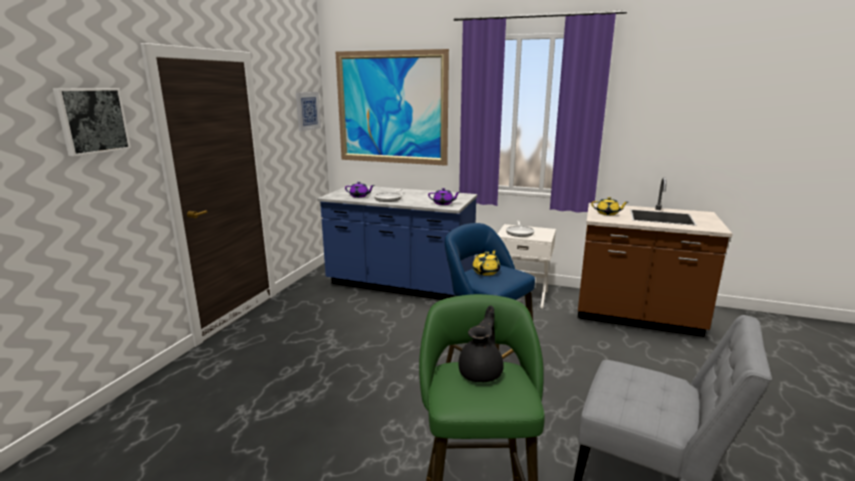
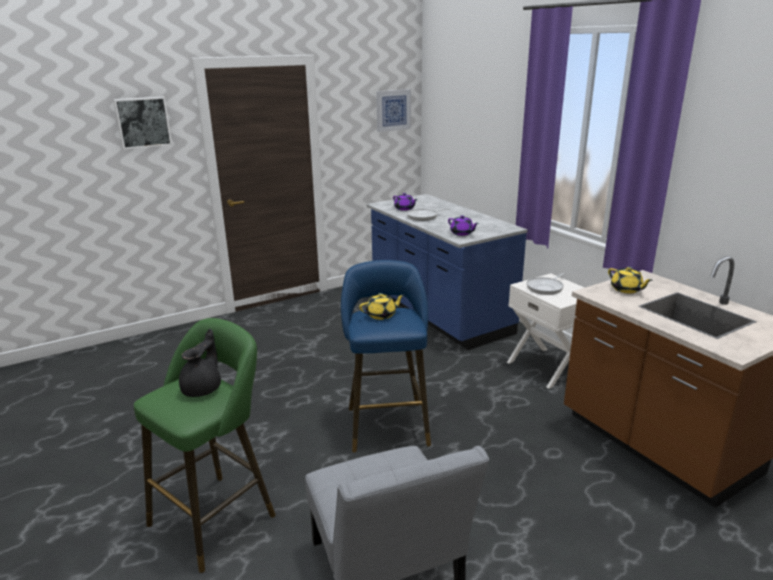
camera: 40 degrees right, 5 degrees up
picture [336,49,449,166] -> none
black teapot [458,305,504,382] -> black teapot turned 45 degrees counterclockwise [179,329,221,397]

